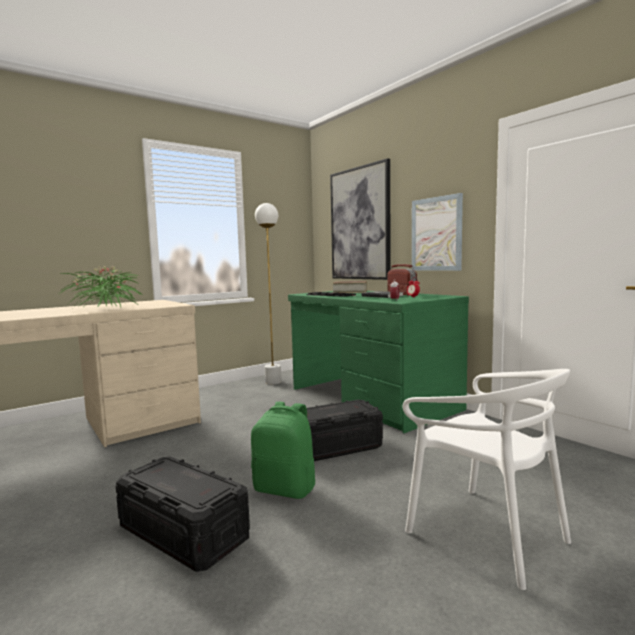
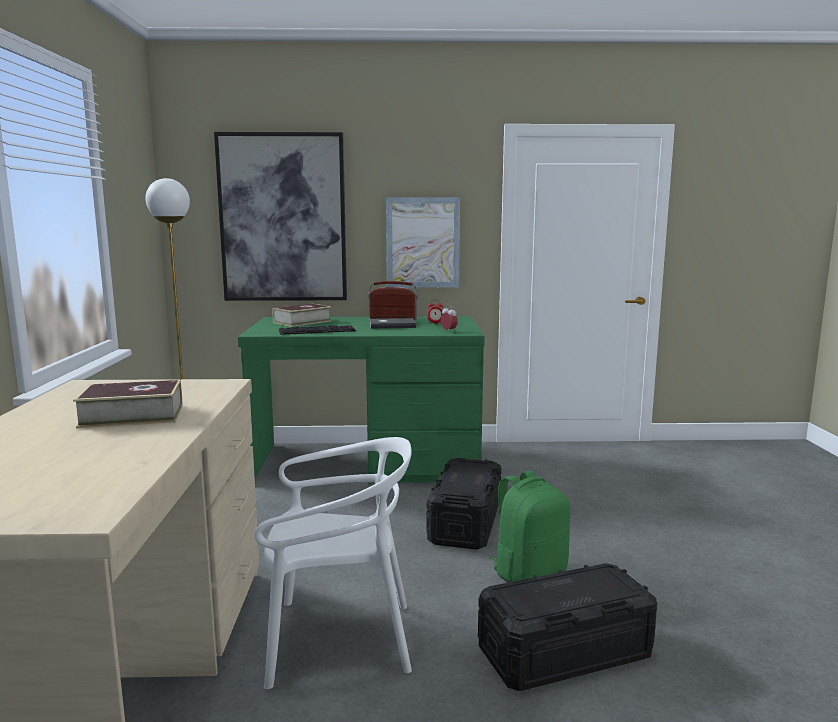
camera: 55 degrees left, 5 degrees up
potted plant [59,266,144,309] -> book [73,380,183,429]
white chair [403,369,571,590] -> white chair moved to [254,437,412,689]

